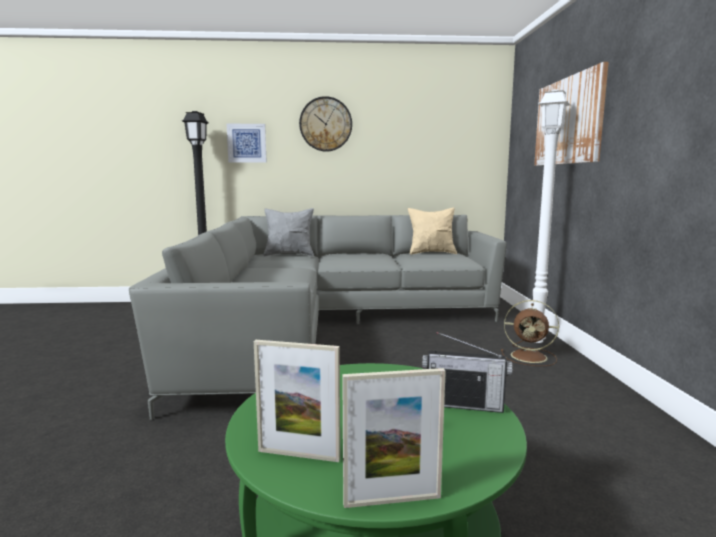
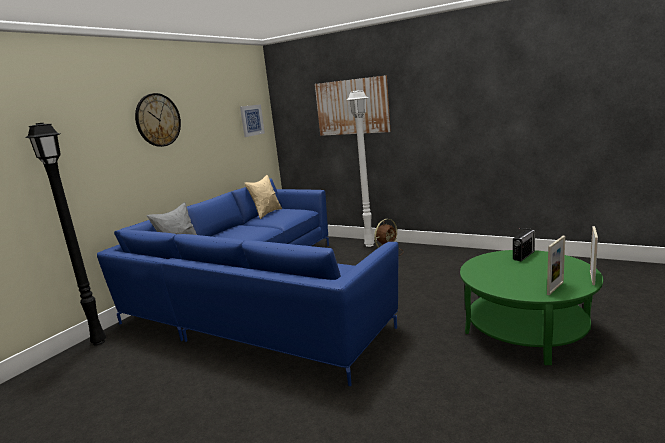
camera: 55 degrees left, 5 degrees up
grey sofa [129,215,507,420] -> blue sofa [97,178,399,386]
picture [227,124,267,163] -> picture moved to [240,104,265,137]

